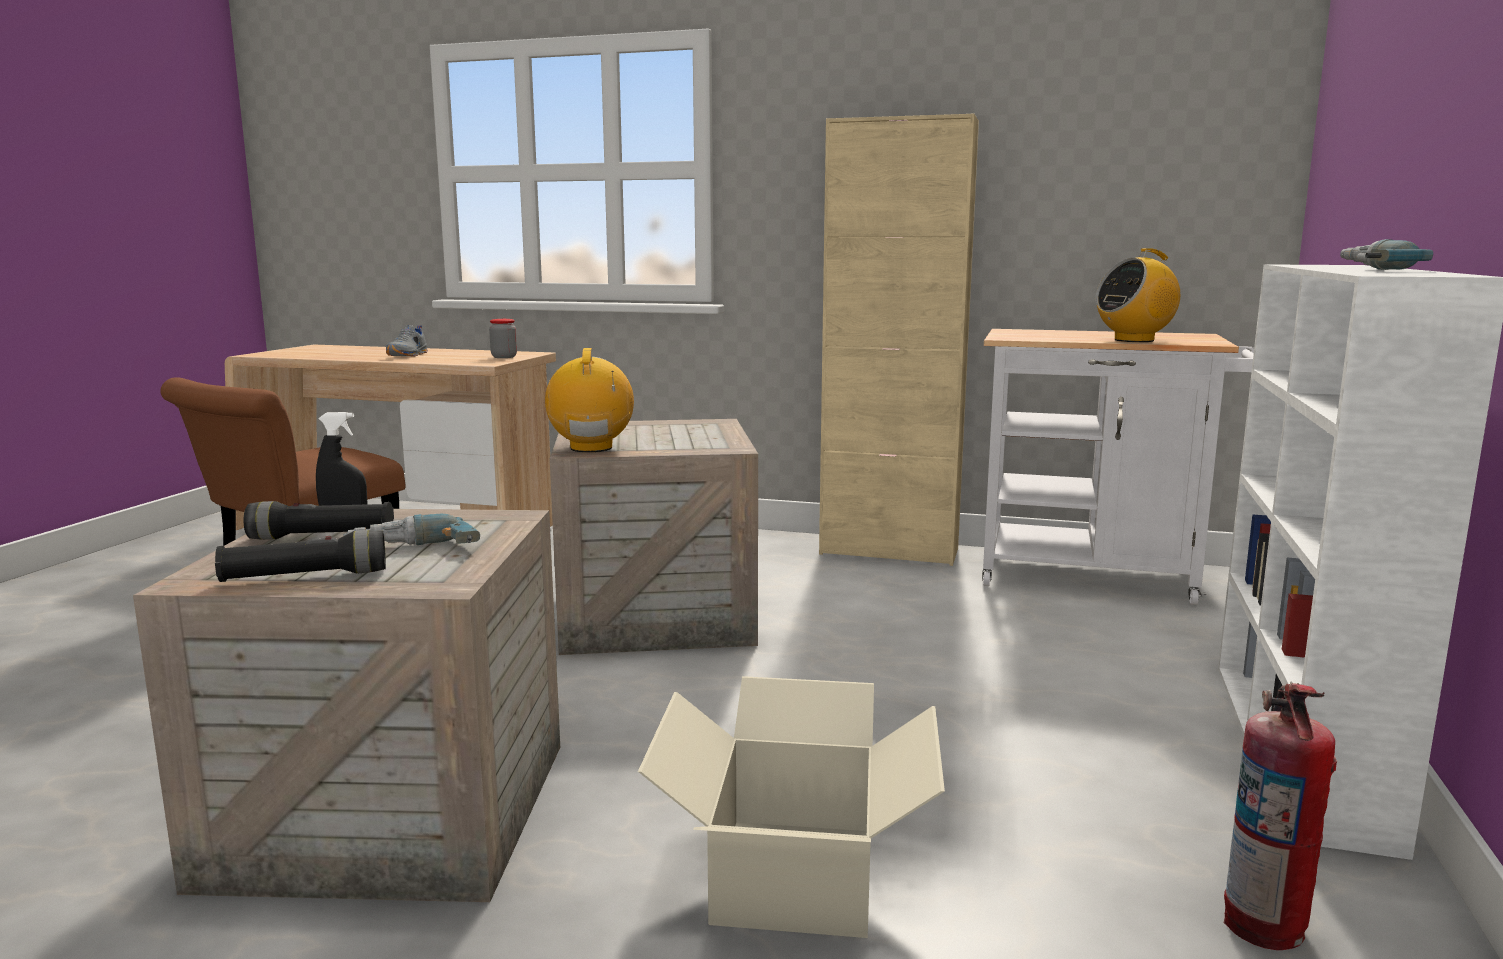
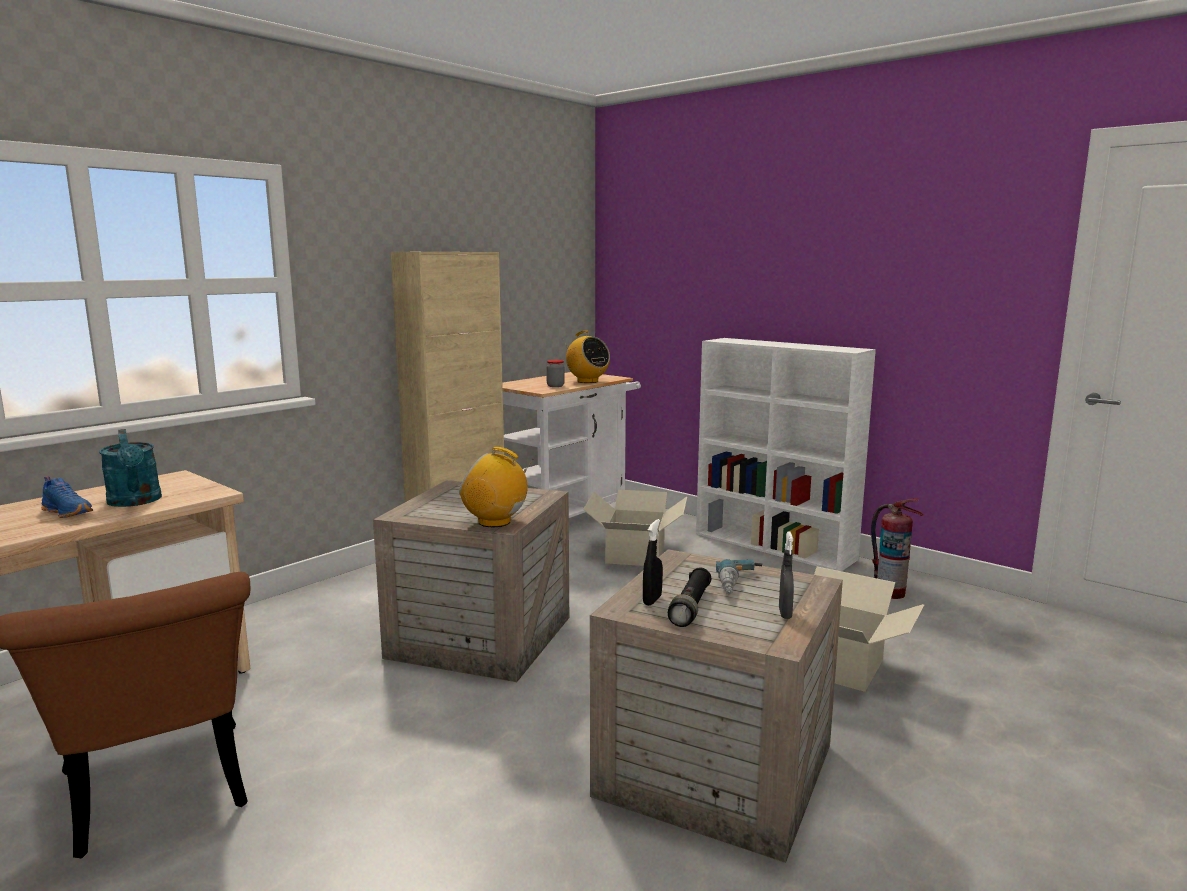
camera: 65 degrees left, 0 degrees up
black flashlight [215,530,386,582] -> grey spray bottle [779,531,794,619]
grey shoe [386,325,428,356] -> blue shoe [41,476,93,518]
jar [489,319,517,358] -> jar moved to [546,360,565,387]
radio [1096,248,1180,342] -> radio turned 45 degrees counterclockwise [563,331,610,383]
power drill [1340,239,1433,270] -> none
none -> turquoise watering can [99,429,162,507]
none -> cardboard box [583,490,687,566]

